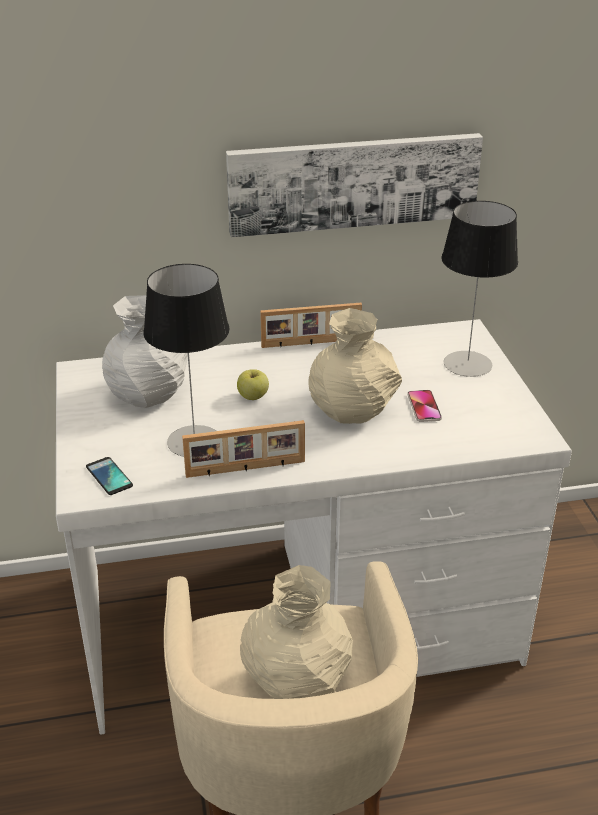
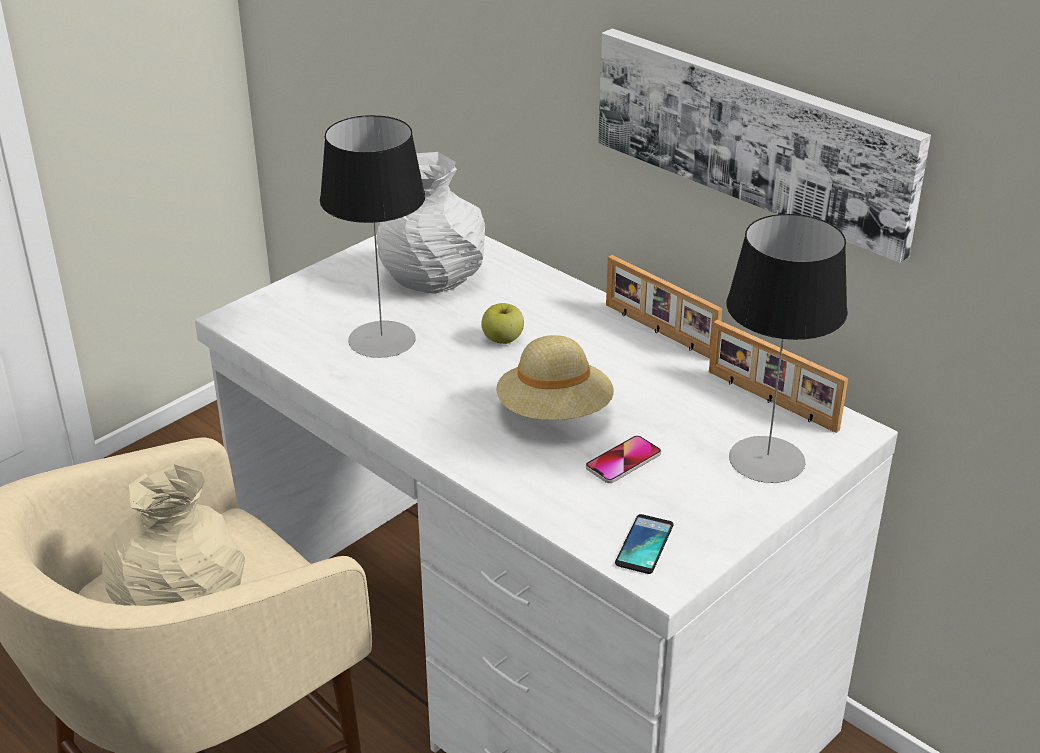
camera: 55 degrees right, 0 degrees up
phone [86,457,133,495] -> phone moved to [615,514,674,574]
picture frame [182,420,305,478] -> picture frame moved to [709,320,848,433]
beige vase [308,308,402,424] -> beige hat [496,335,614,420]

